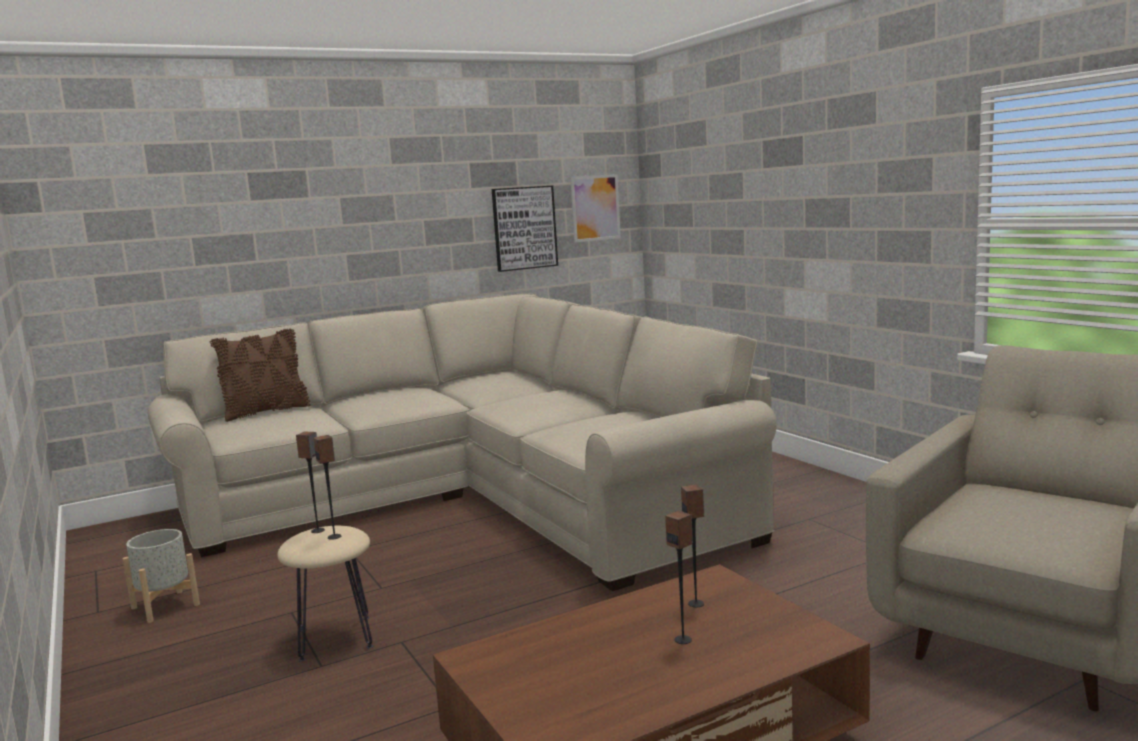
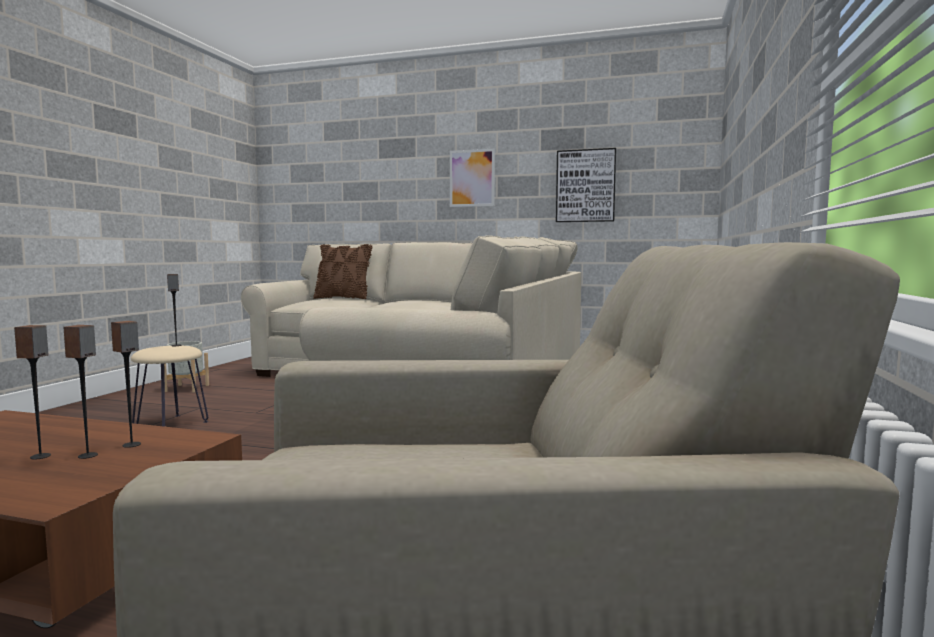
camera: 45 degrees right, 5 degrees down
speaker [314,435,341,540] -> speaker moved to [63,325,98,459]
picture [570,174,621,242] -> picture moved to [450,149,495,207]

